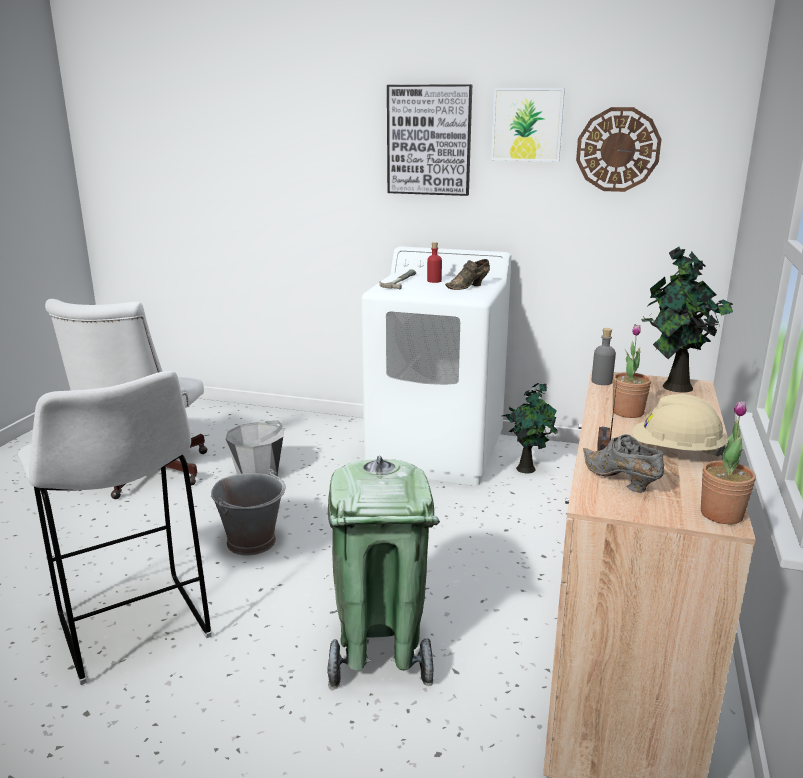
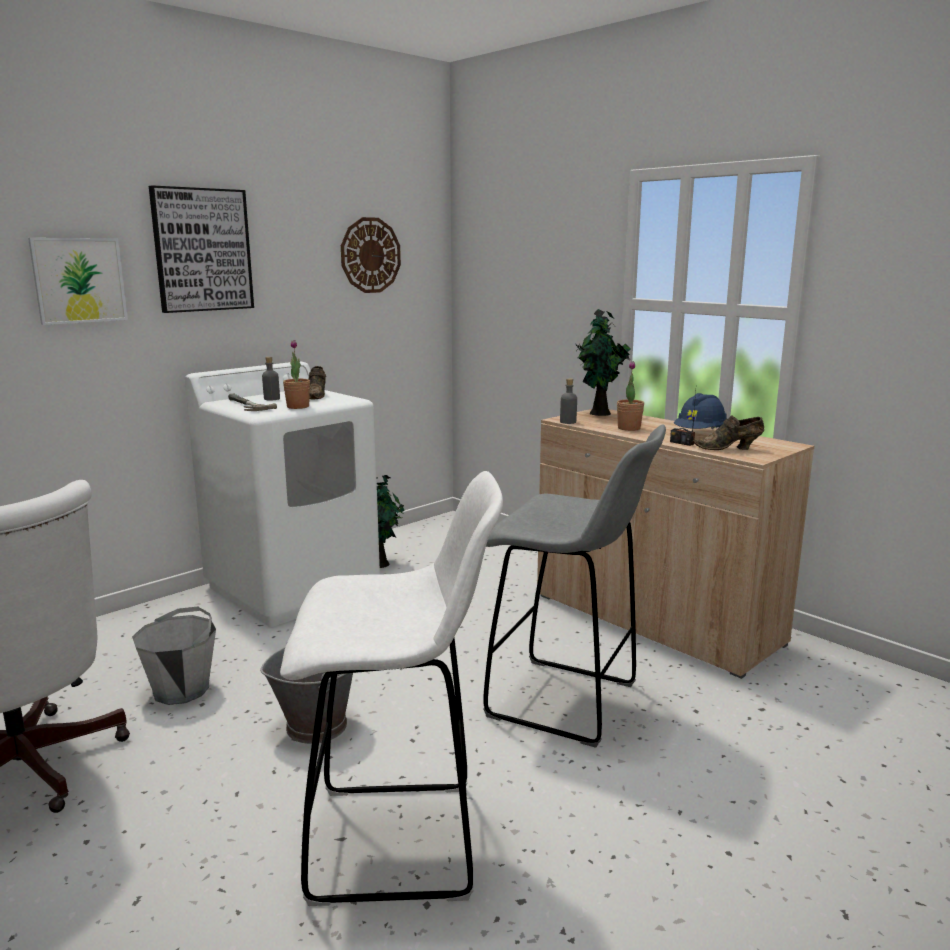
camera: 60 degrees left, 5 degrees down
green trash can [327,455,440,690] -> grey stool [483,425,666,748]
red bottle [427,242,442,283] -> grey bottle [262,357,280,400]
picture [491,88,565,162] -> picture moved to [28,238,128,325]
grey shoe [583,434,665,493] -> brown shoe [693,415,764,450]
beige hard hat [632,394,727,456] -> blue hard hat [674,393,726,429]
potted plant [701,401,756,524] -> potted plant moved to [283,340,310,409]

